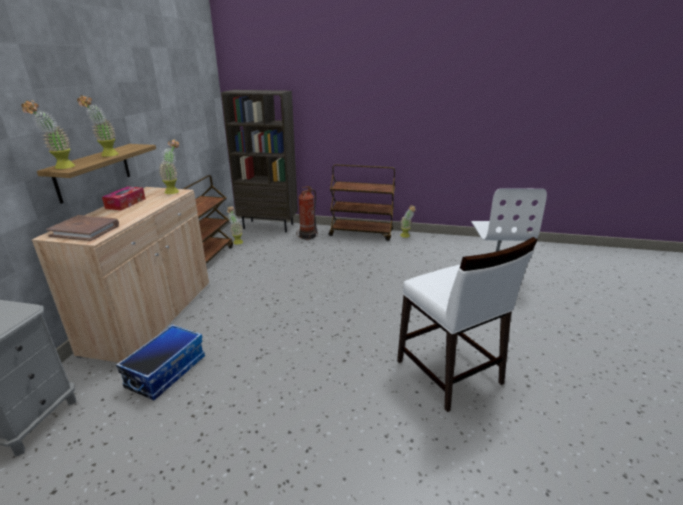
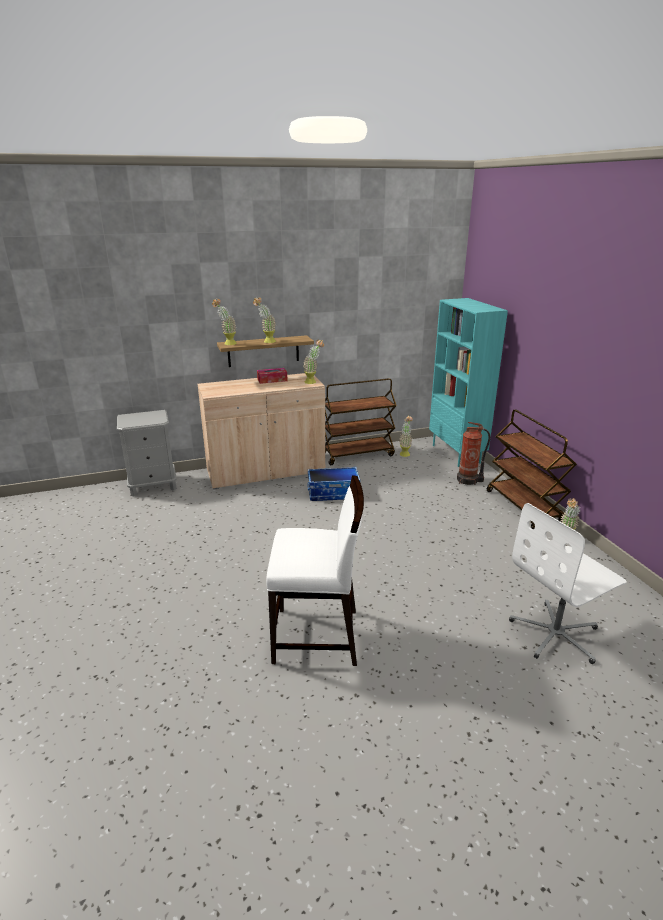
camera: 60 degrees right, 0 degrees up
brown book [46,215,119,241] -> none
storage box [116,324,205,400] -> storage box moved to [307,467,360,501]
brown bookcase [221,90,298,232] -> turquoise bookcase [429,298,508,467]
white chair [397,237,538,412] -> white chair turned 120 degrees counterclockwise [266,475,364,666]

